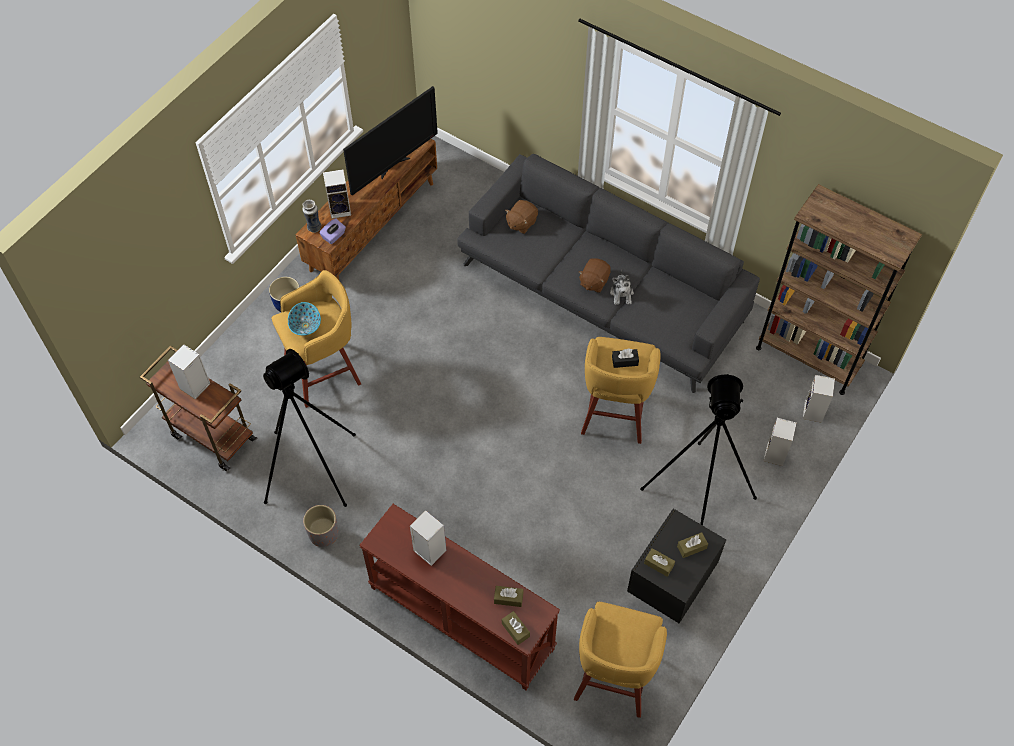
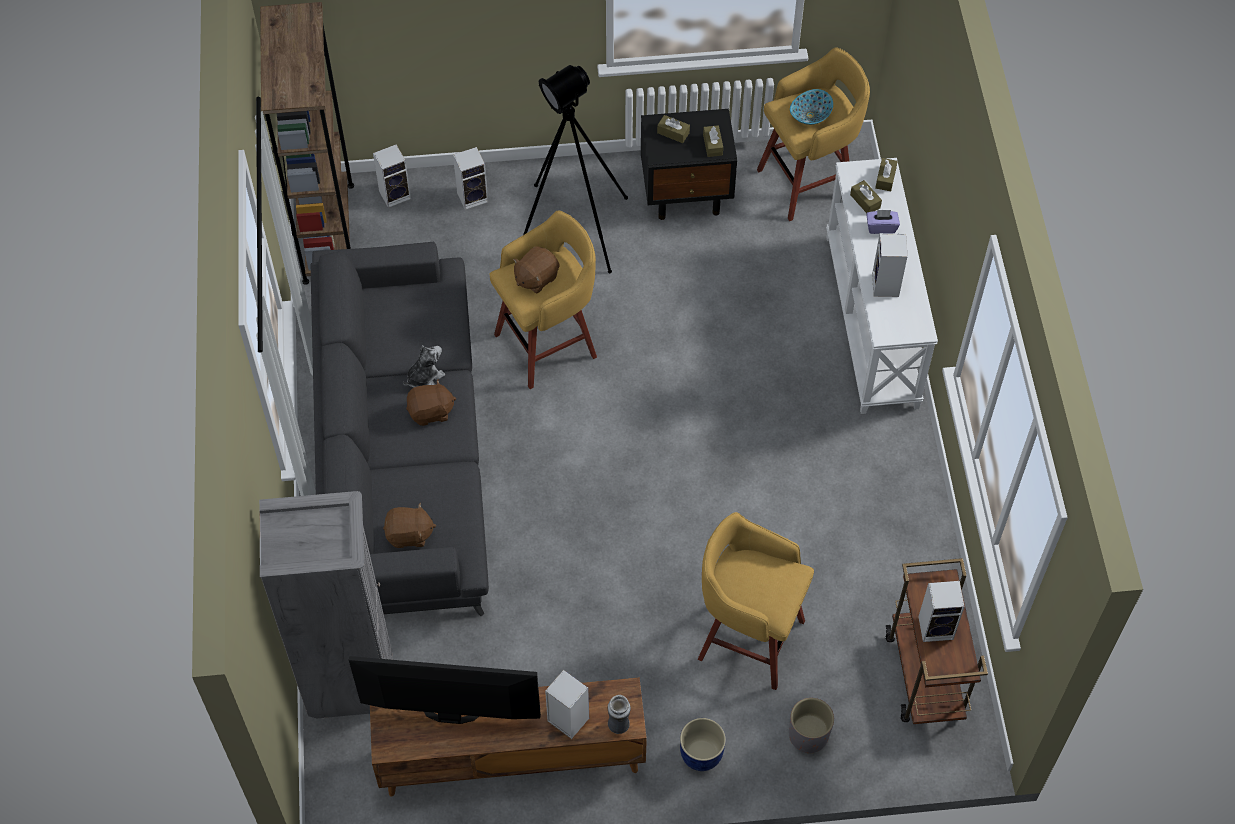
camera: 130 degrees left, 0 degrees up
black floor lamp [263,349,356,507] -> none
bowl [288,302,321,335] -> bowl moved to [790,89,833,125]
grey planter [303,505,339,547] -> grey planter moved to [789,698,834,754]
purple tissue box [319,218,346,244] -> purple tissue box moved to [866,209,900,234]
brown console table [359,504,560,690] -> white console table [826,158,938,414]
black tissue box [612,348,639,368] -> brown plush toy [513,246,559,294]
none -> grey cabinet [259,491,392,718]

